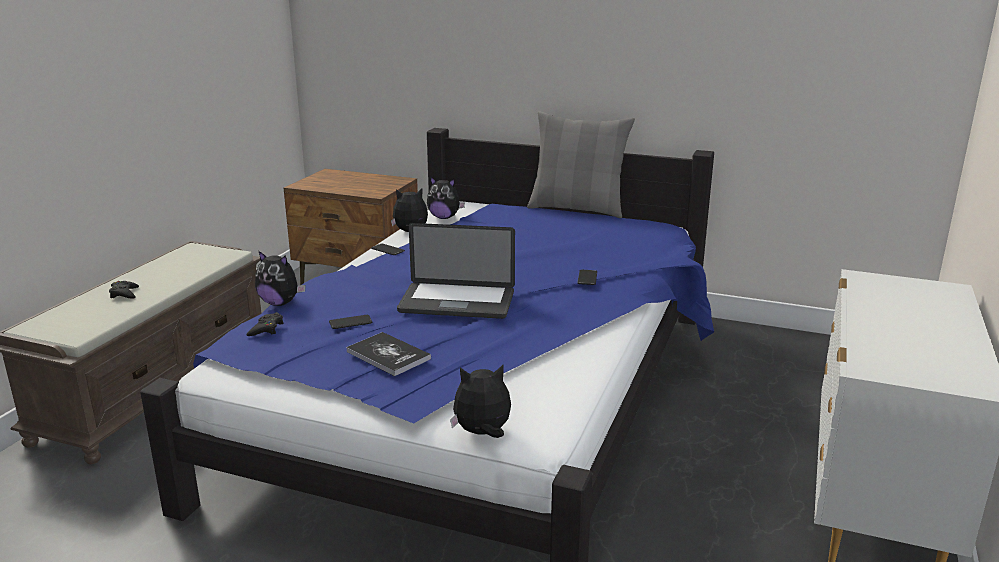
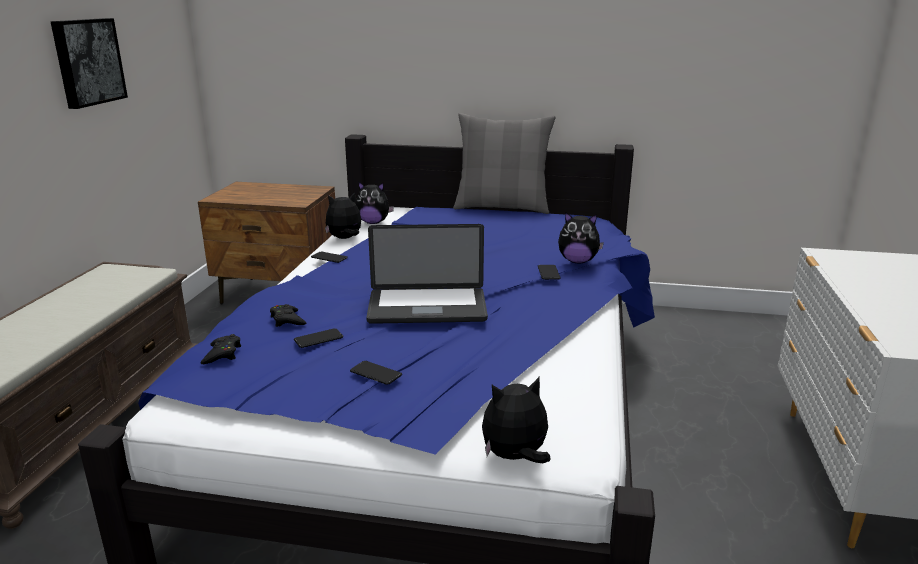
camera: 10 degrees left, 0 degrees up
black game controller [109,281,139,299] -> black game controller moved to [270,304,306,327]
plush toy [255,251,306,306] -> plush toy moved to [558,212,604,263]
book [346,332,431,376] -> phone [350,361,402,385]
none -> picture [51,18,128,109]

